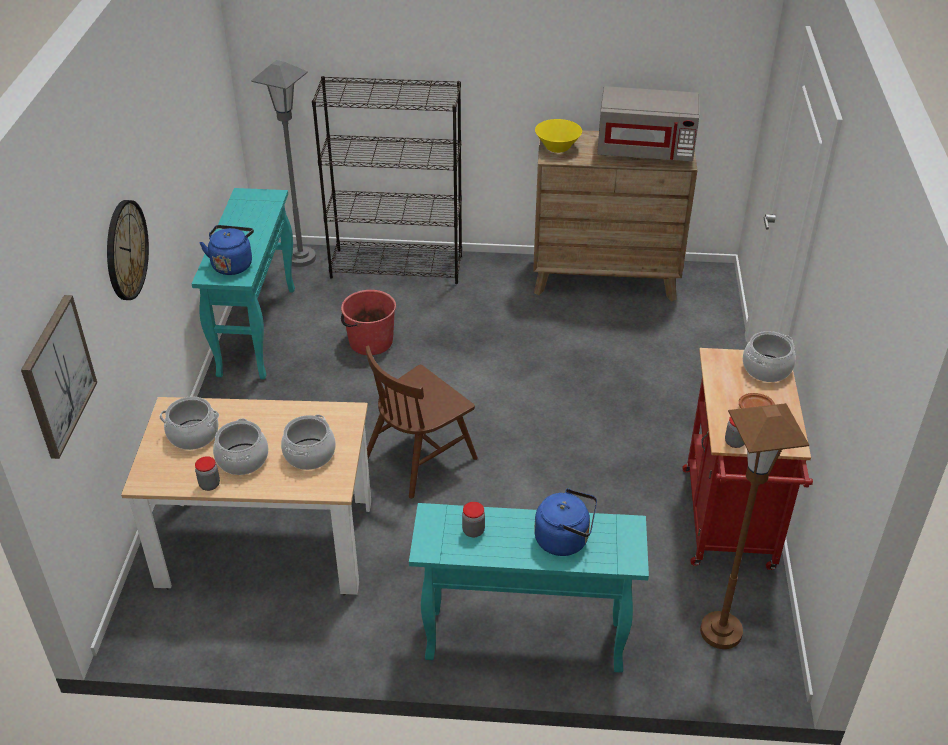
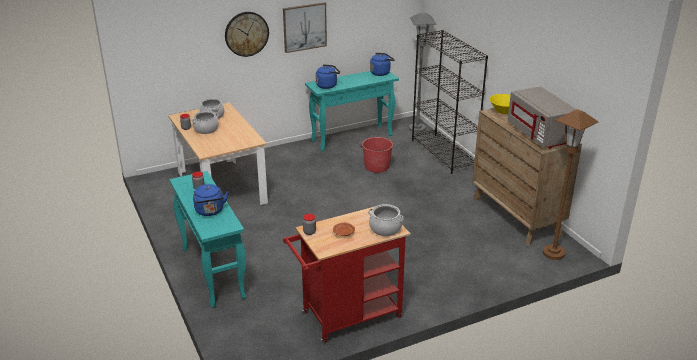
camera: 60 degrees right, 10 degrees down
picture [21,295,97,459] -> picture moved to [283,2,327,53]
cooking pot [281,415,336,470] -> none
brown chair [365,345,478,499] -> none
brown floor lamp [700,403,809,649] -> brown floor lamp moved to [543,109,598,260]
none -> blue kettle [370,53,395,76]

